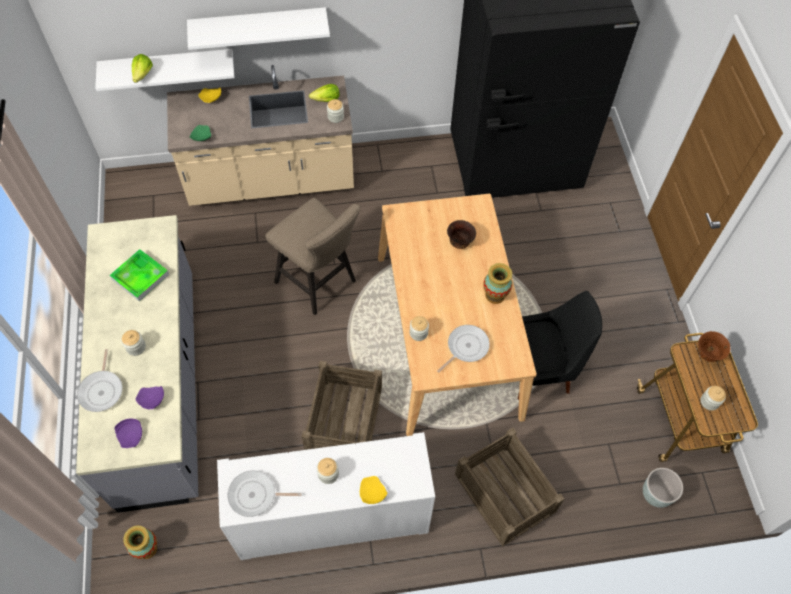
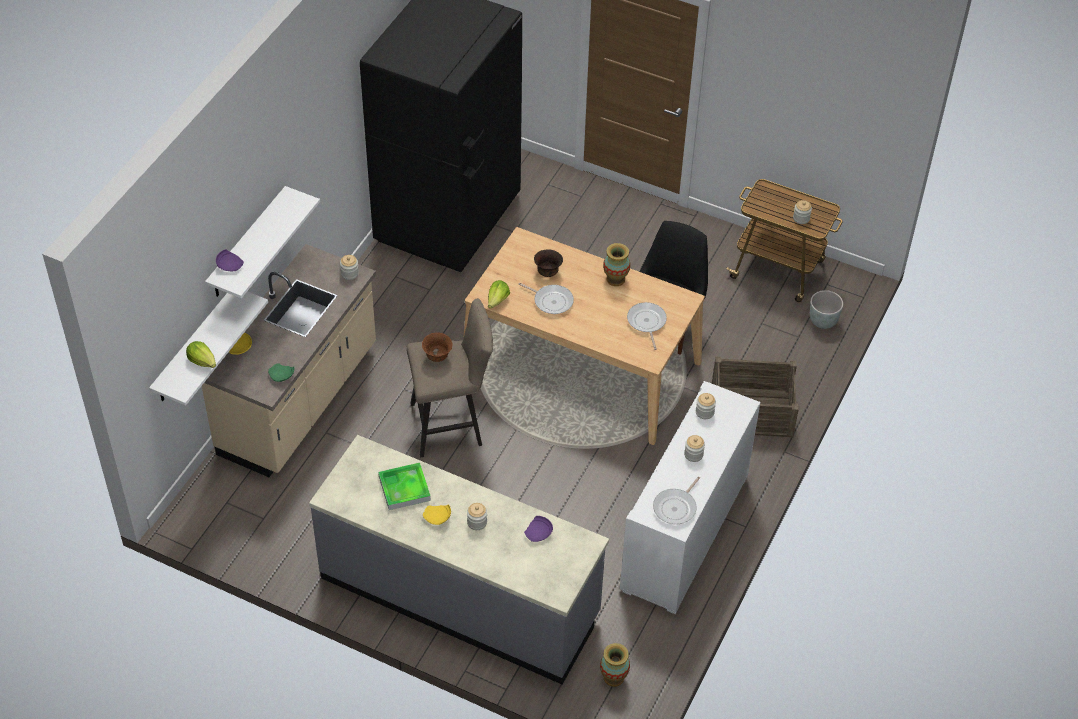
camera: 55 degrees left, 10 degrees down
frying pan [77,349,122,412] -> frying pan moved to [519,283,574,314]
purple plate [114,419,142,448] -> purple plate moved to [216,249,244,271]
crate [302,361,382,450] -> none
lettuce [309,84,339,102] -> lettuce moved to [488,280,510,309]
yellow plate [360,476,388,504] -> yellow plate moved to [423,504,451,525]
jar [409,316,429,341] -> jar moved to [696,393,716,419]
brown bowl [698,331,730,362] -> brown bowl moved to [422,333,452,362]

